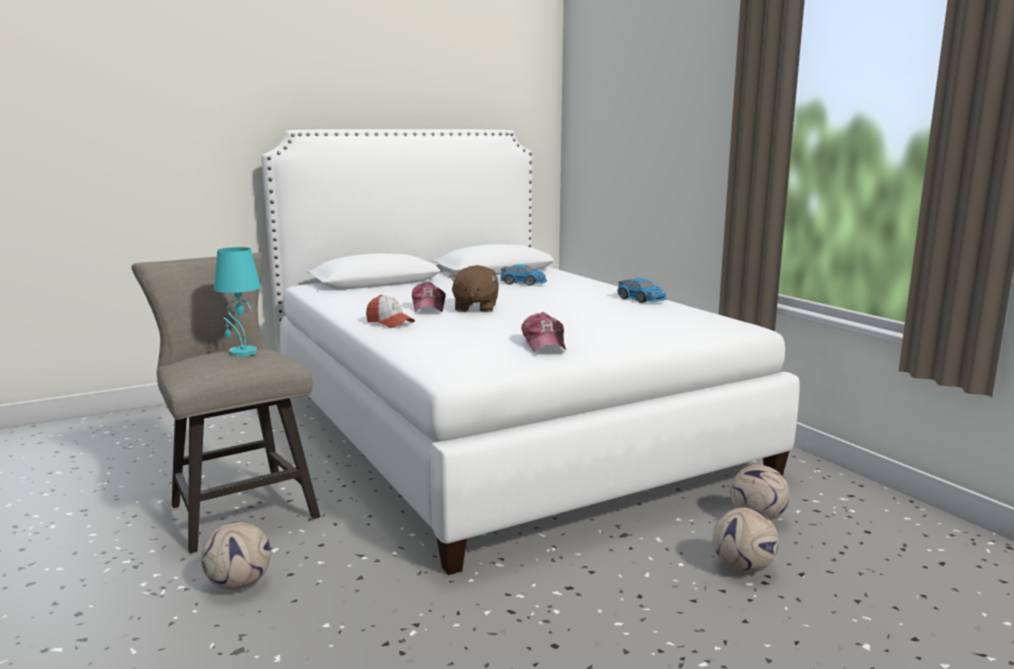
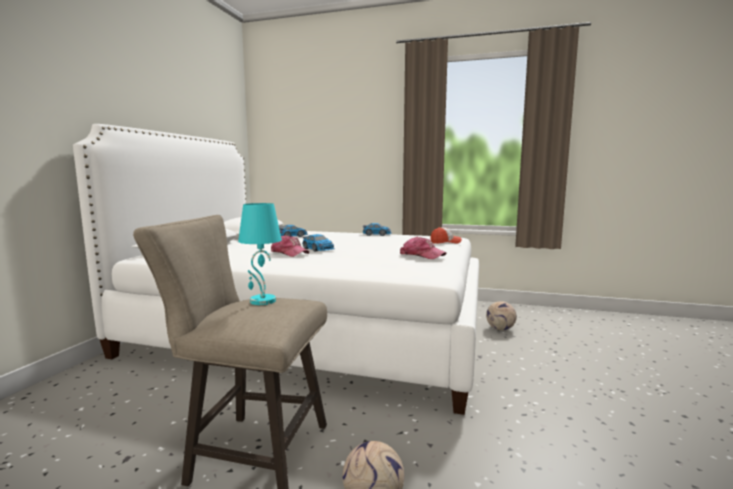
camera: 45 degrees left, 5 degrees down
cap [366,295,415,328] -> cap moved to [430,227,462,244]
brown plush toy [449,265,499,312] -> toy car [302,234,334,252]
football [712,507,779,573] -> none

